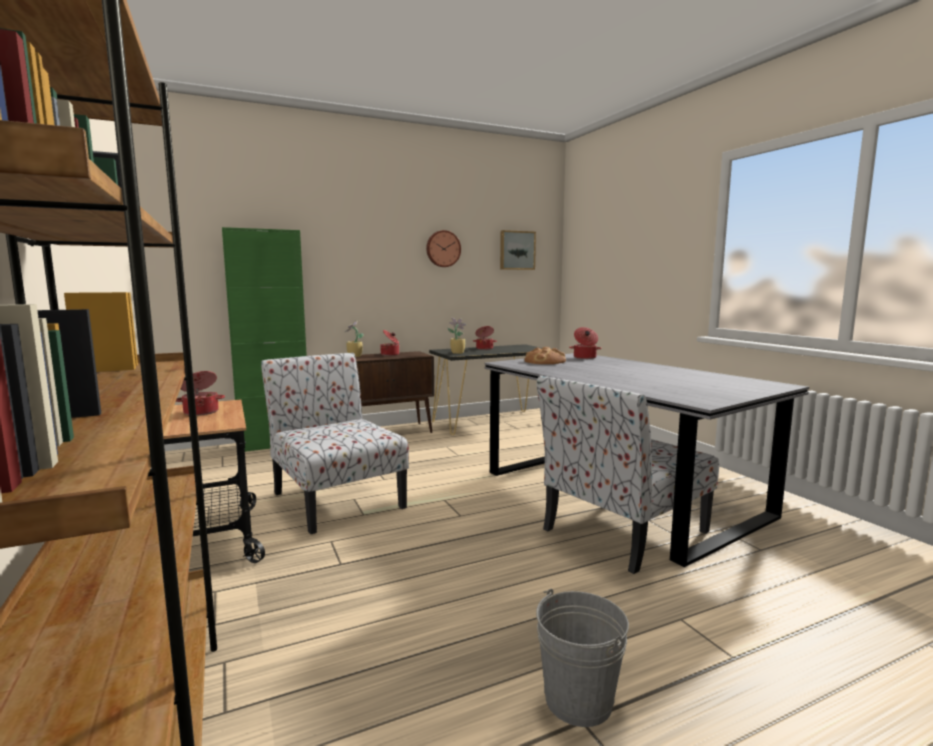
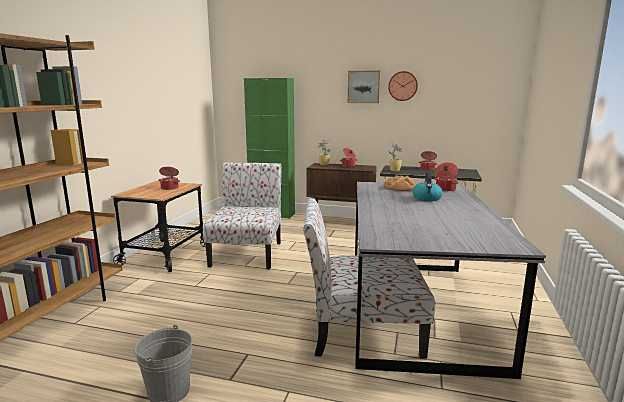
camera: 40 degrees right, 5 degrees up
picture [500,230,536,270] -> picture moved to [348,70,380,103]
none -> kettle [412,171,443,201]

